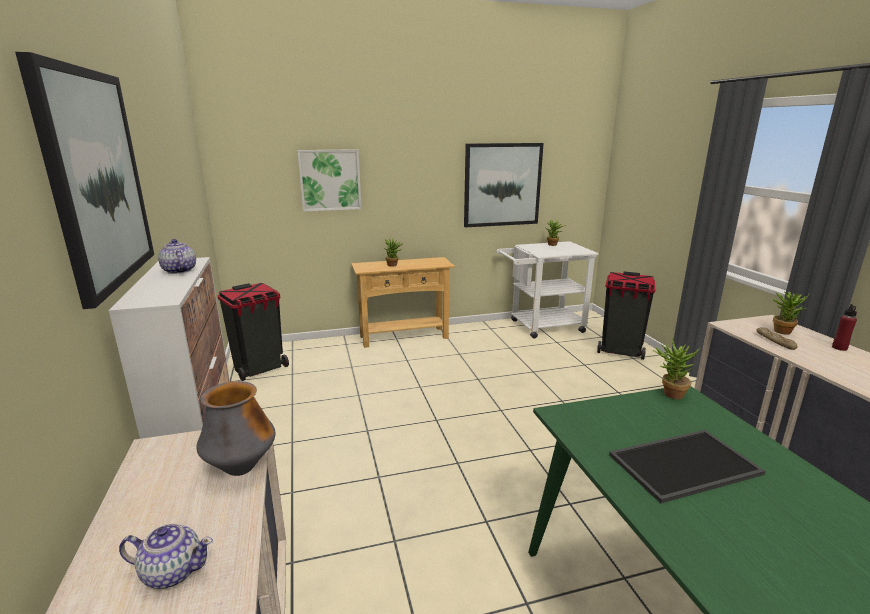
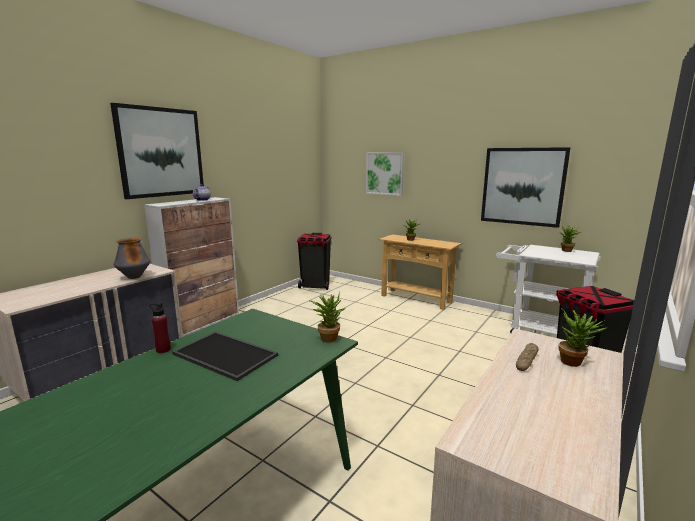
camera: 50 degrees right, 5 degrees down
teapot [119,523,213,589] -> none
red bottle [832,304,857,351] -> red bottle moved to [149,303,171,353]

